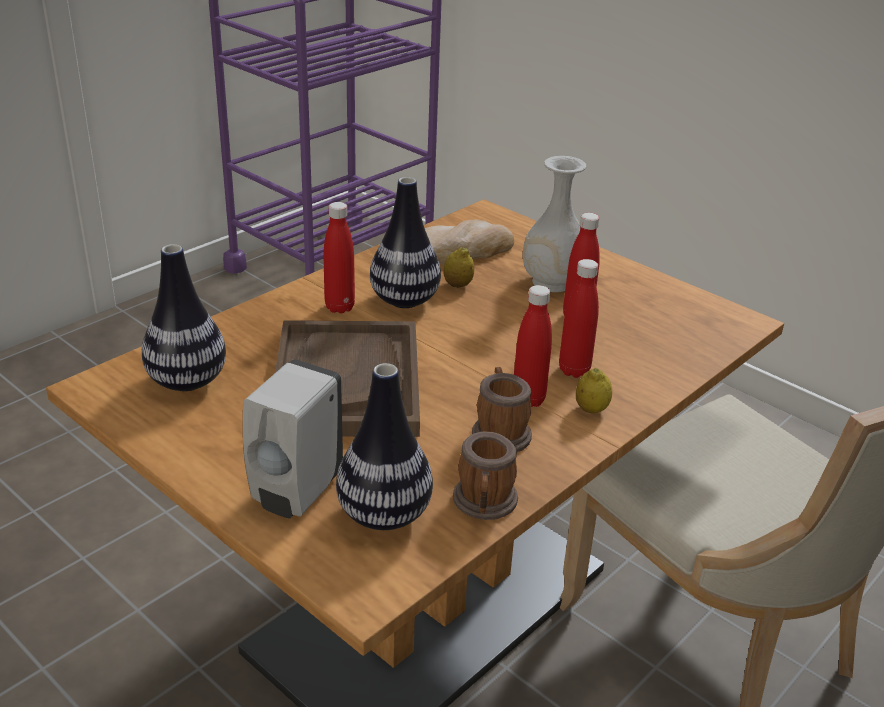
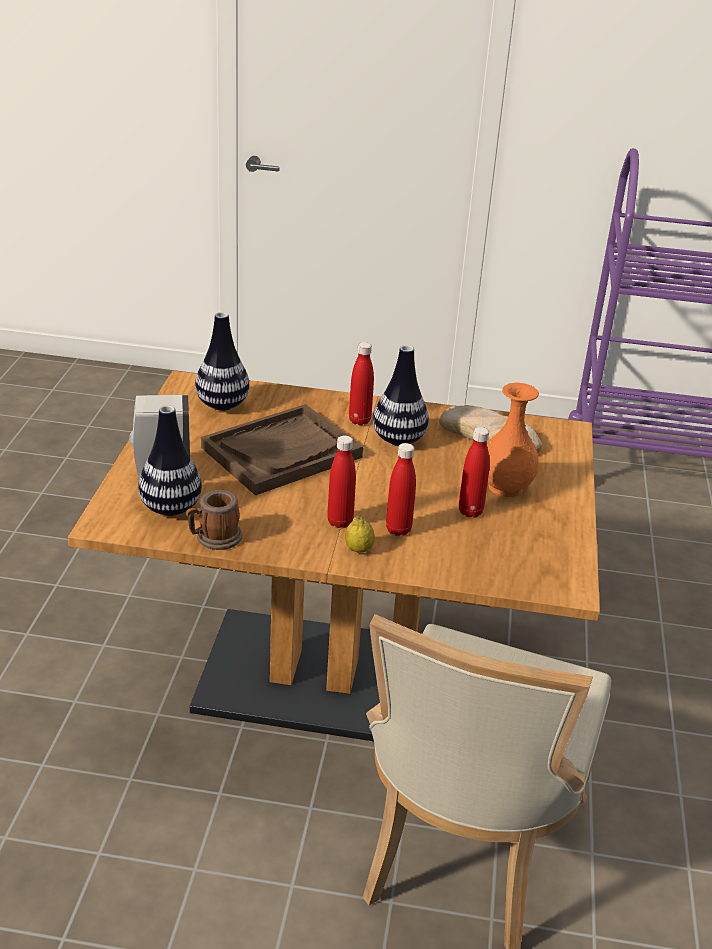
camera: 55 degrees right, 0 degrees up
lemon [443,247,474,288] -> none
mug [472,367,532,452] -> none
white vase [523,156,587,292] -> orange vase [487,383,539,497]

